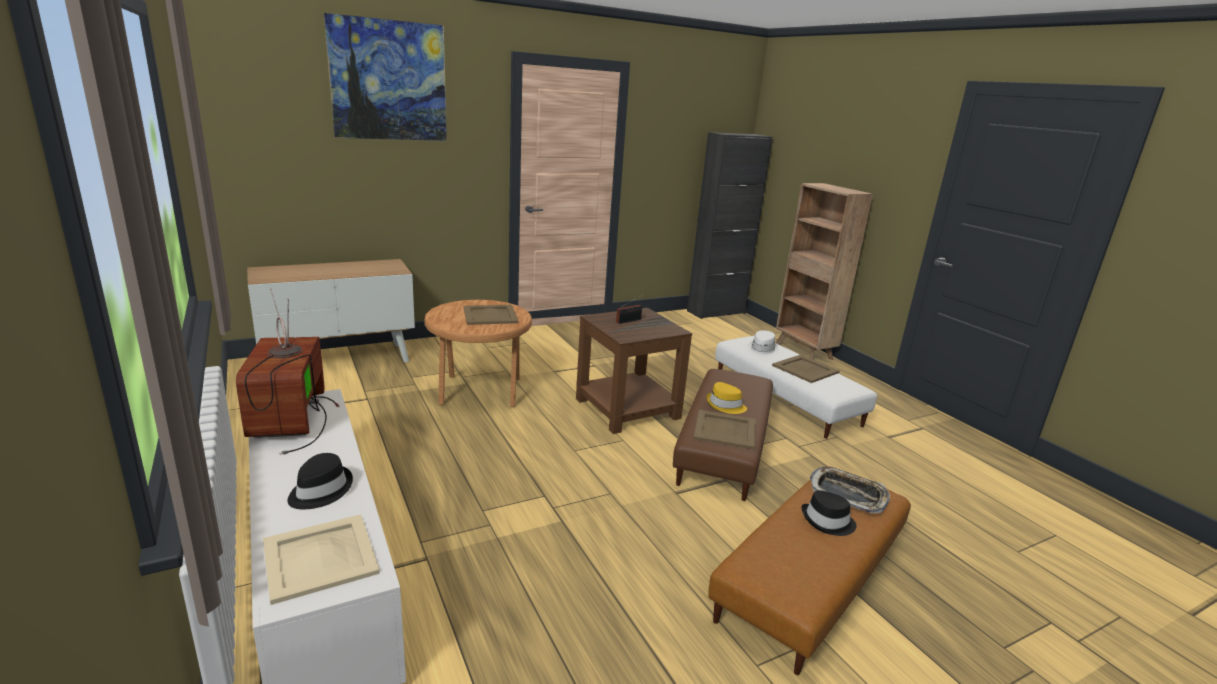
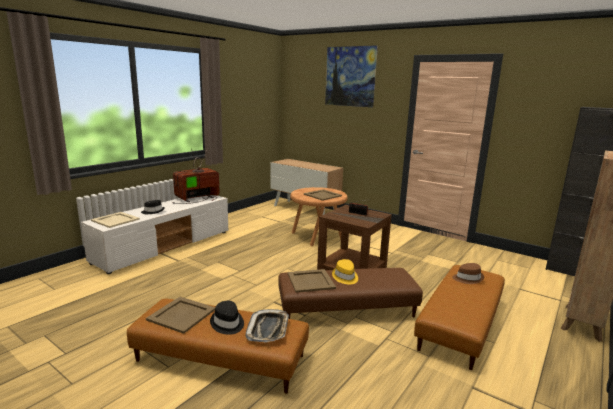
camera: 65 degrees right, 5 degrees down
white ottoman [715,336,877,439] -> brown ottoman [414,265,505,370]
white hat [748,330,778,356] -> brown hat [452,263,484,284]
beige tray [772,355,840,383] -> beige tray moved to [146,297,215,334]

